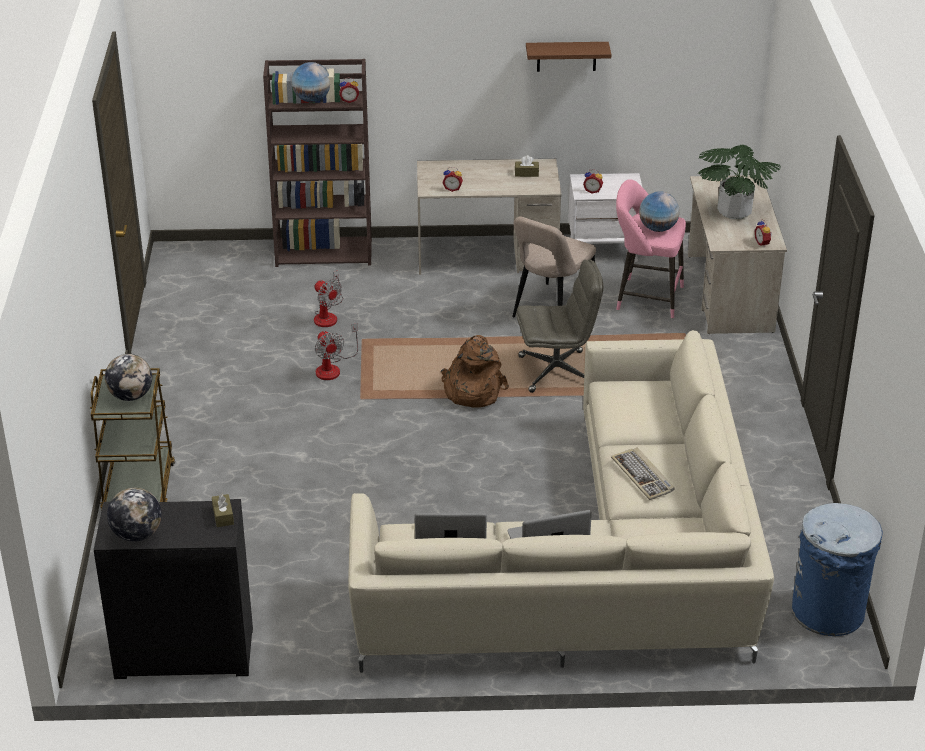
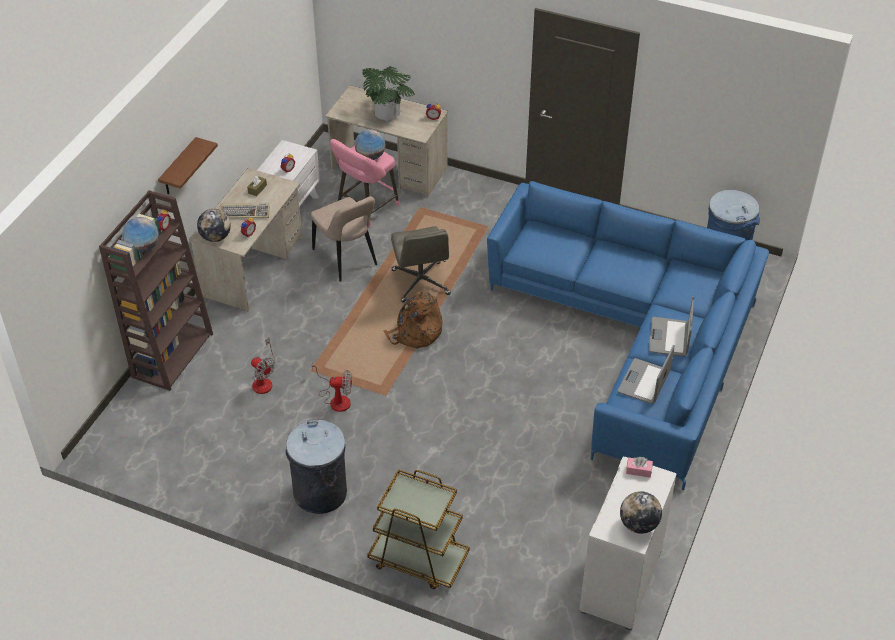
camera: 65 degrees left, 10 degrees up
black cabinet [94,499,253,679] -> white cabinet [579,456,677,630]
globe [105,354,152,401] -> globe moved to [197,209,231,242]
brown tissue box [212,493,234,527] -> pink tissue box [626,457,653,478]
fan [314,270,343,327] -> fan turned 60 degrees clockwise [251,338,276,394]
beige sofa [348,330,774,673] -> blue sofa [487,181,769,490]
grey office chair [516,259,603,393] -> grey office chair turned 150 degrees clockwise [391,226,451,302]
brown shelf [526,42,612,72] -> brown shelf moved to [158,137,218,194]
keyboard [611,448,675,500] -> keyboard moved to [219,203,270,219]
none -> grey trash can [286,419,347,514]

